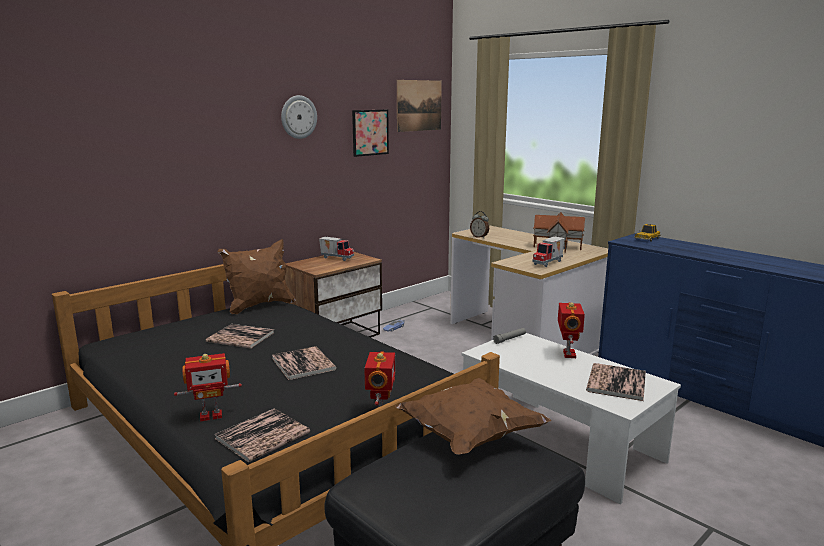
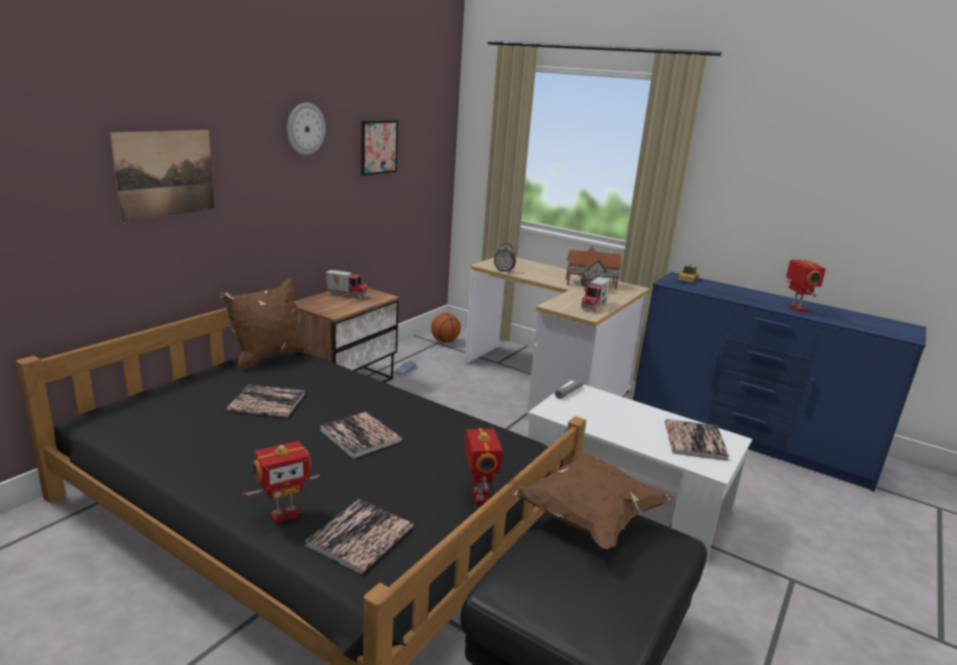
camera: 15 degrees left, 5 degrees up
picture [397,80,442,132] -> picture moved to [109,130,215,222]
toy robot [558,303,585,358] -> toy robot moved to [786,259,826,312]
none -> basketball [431,313,461,343]

